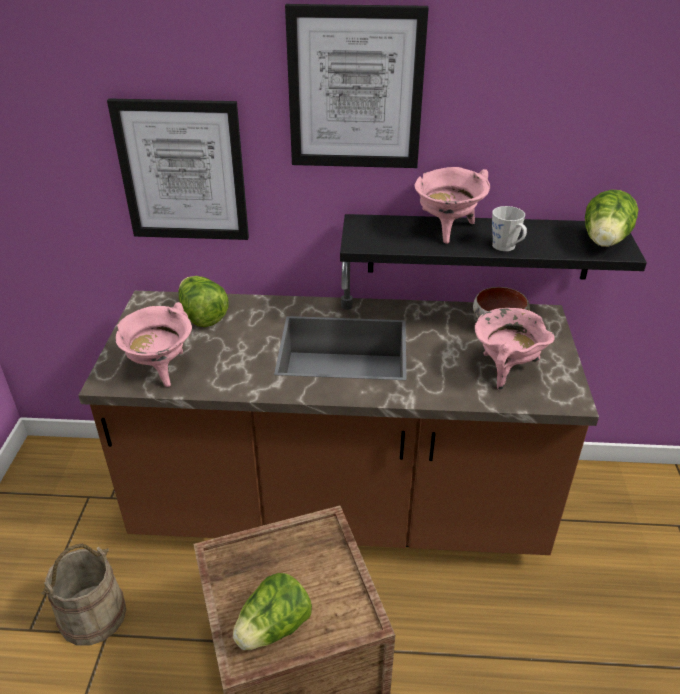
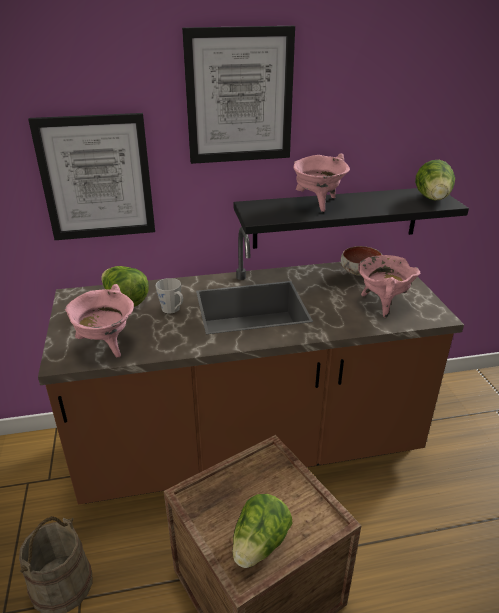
camera: 15 degrees left, 5 degrees down
grey mug [492,206,527,251] -> grey mug moved to [156,278,183,313]

